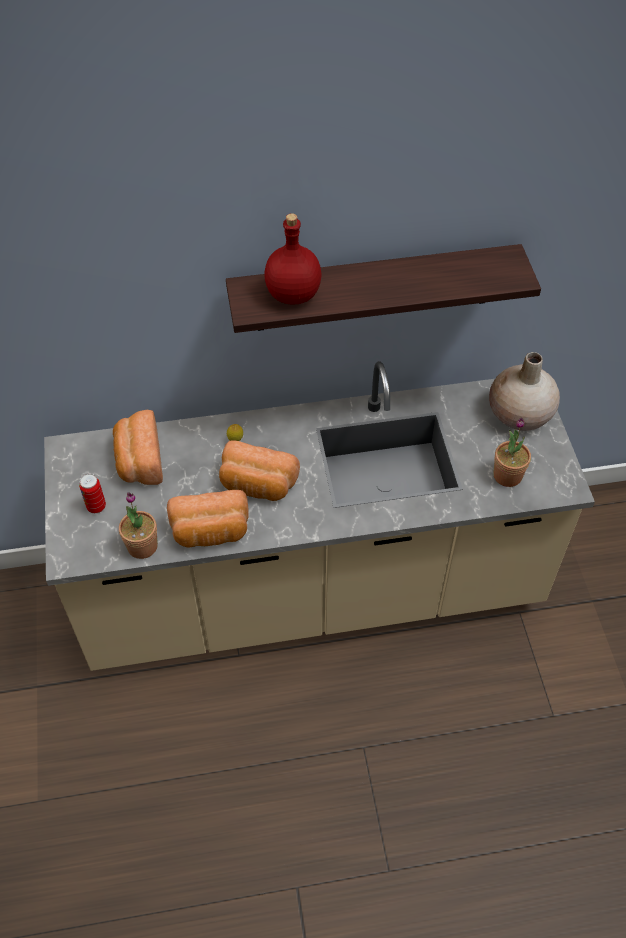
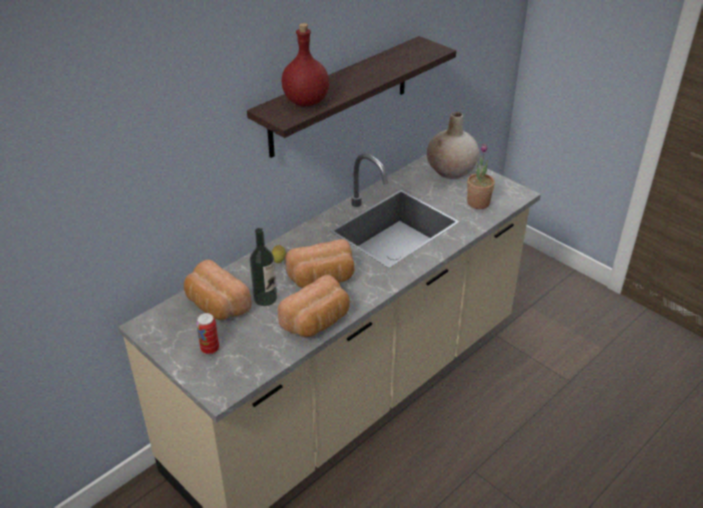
camera: 35 degrees left, 15 degrees down
potted plant [119,492,158,559] -> none
none -> bottle [250,228,277,306]

